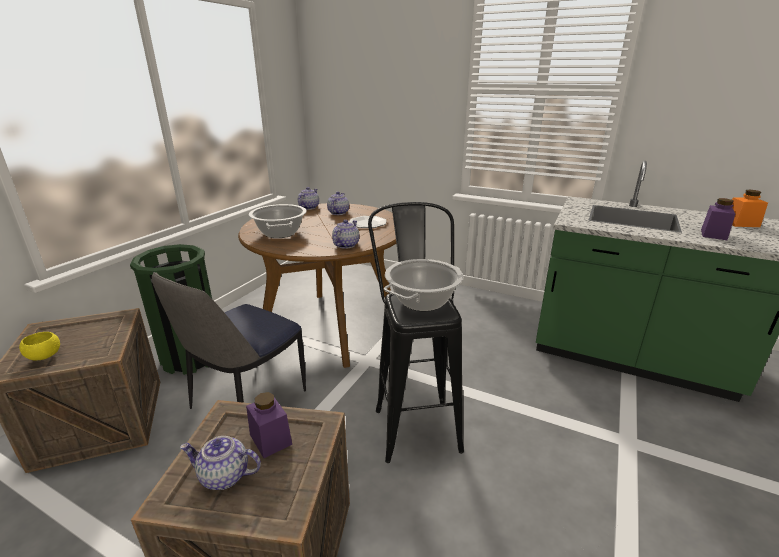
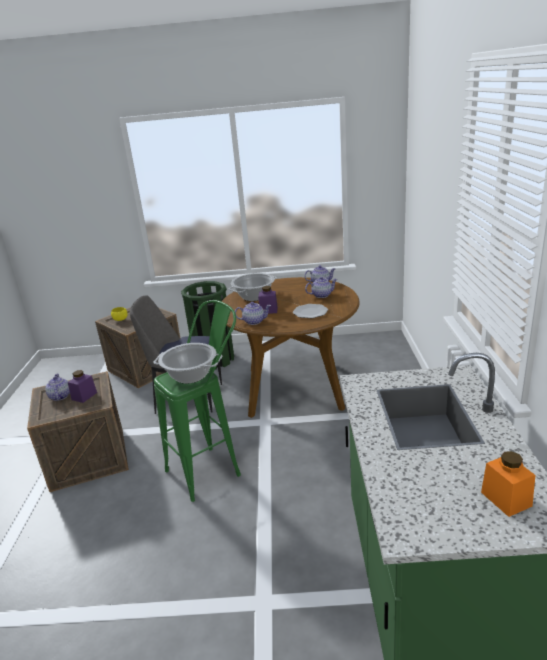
camera: 65 degrees right, 0 degrees up
black stool [368,202,464,463] -> green stool [154,300,241,502]
purple jar [701,198,735,240] -> purple jar moved to [258,286,278,314]

